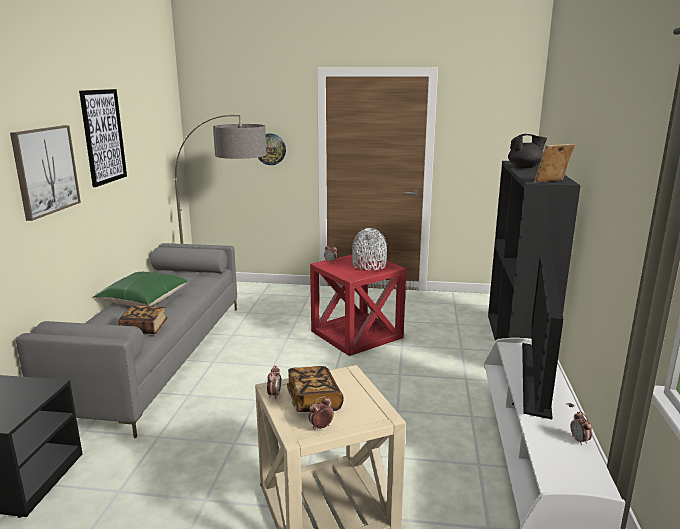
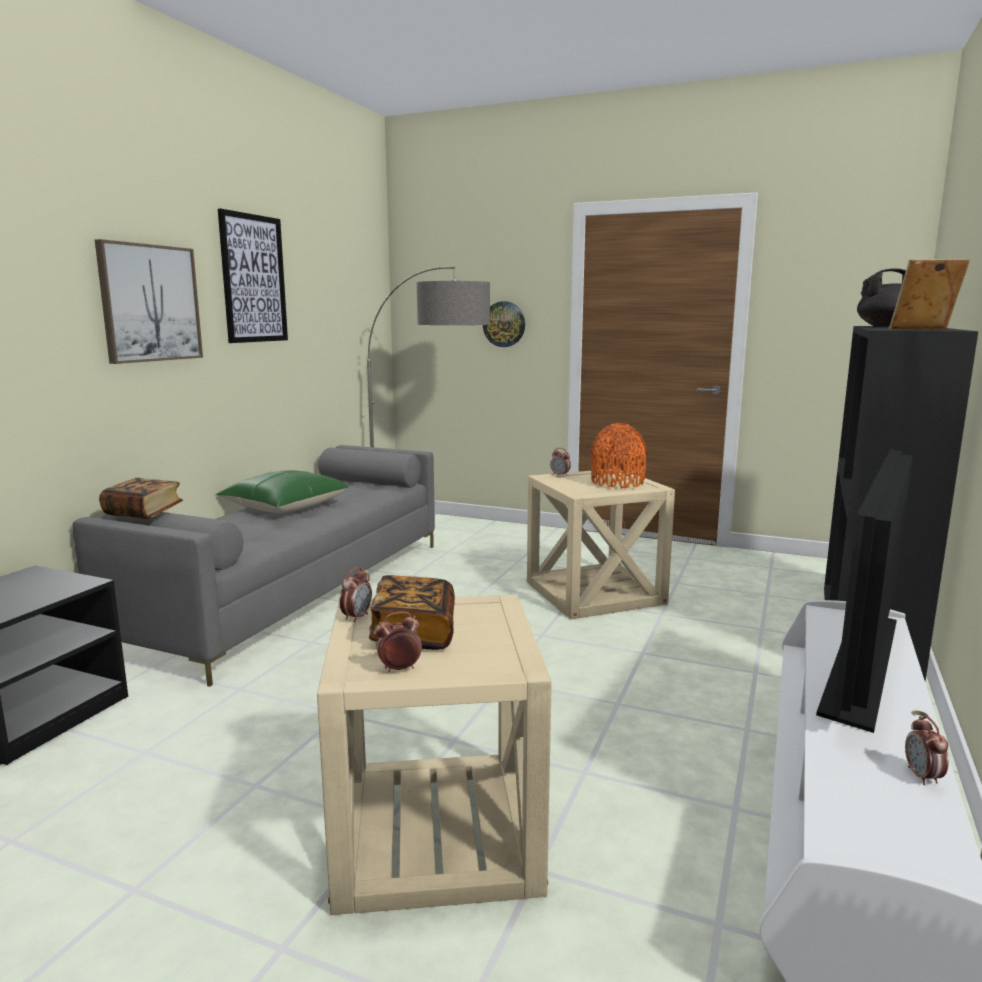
camera: 15 degrees right, 5 degrees down
book [118,305,168,334] -> book moved to [99,478,183,519]
red side table [310,254,406,356] -> beige side table [527,469,675,619]
grey vase [352,228,387,271] -> orange vase [590,423,647,488]

